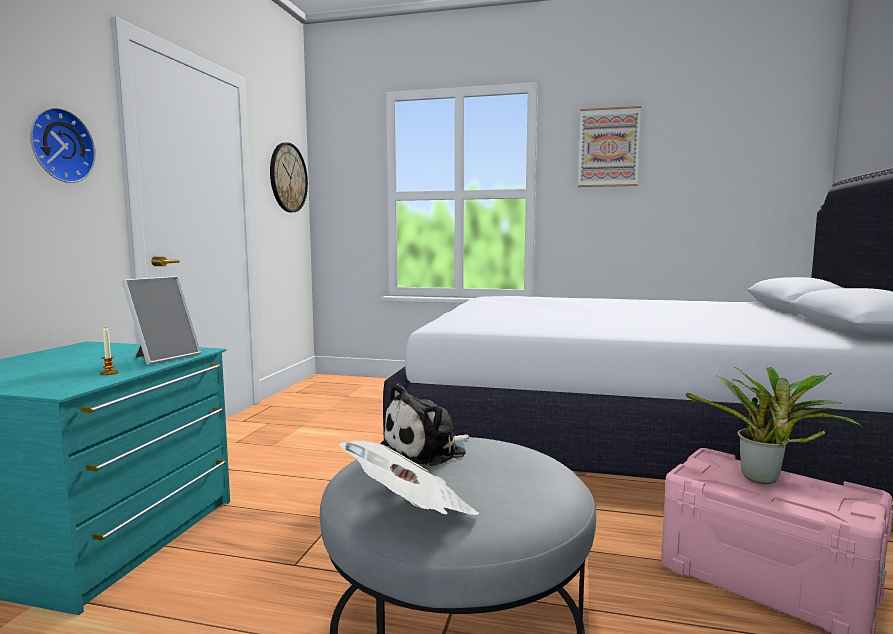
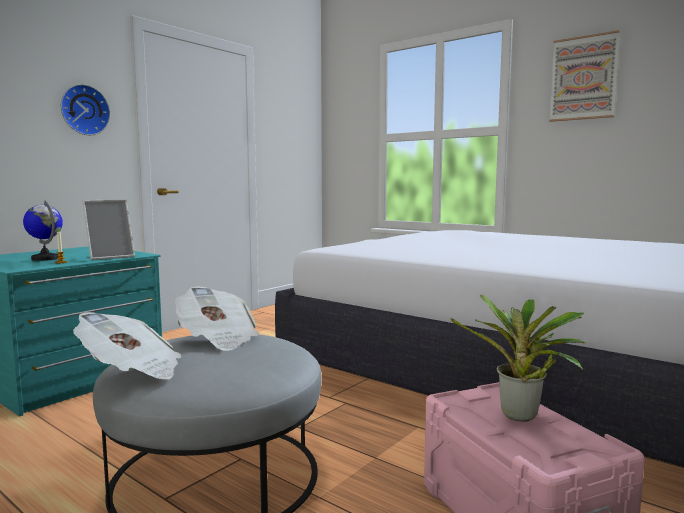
camera: 25 degrees right, 0 degrees up
wall clock [270,142,308,212] -> none
plush toy [380,384,469,466] -> newspaper [175,286,259,351]
none -> globe [23,201,63,261]

